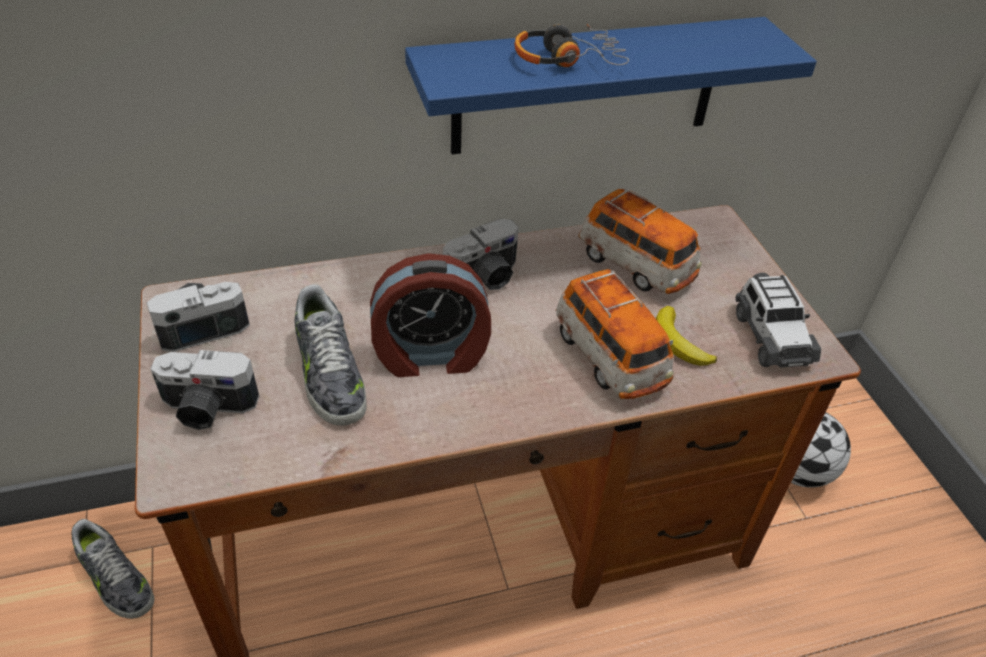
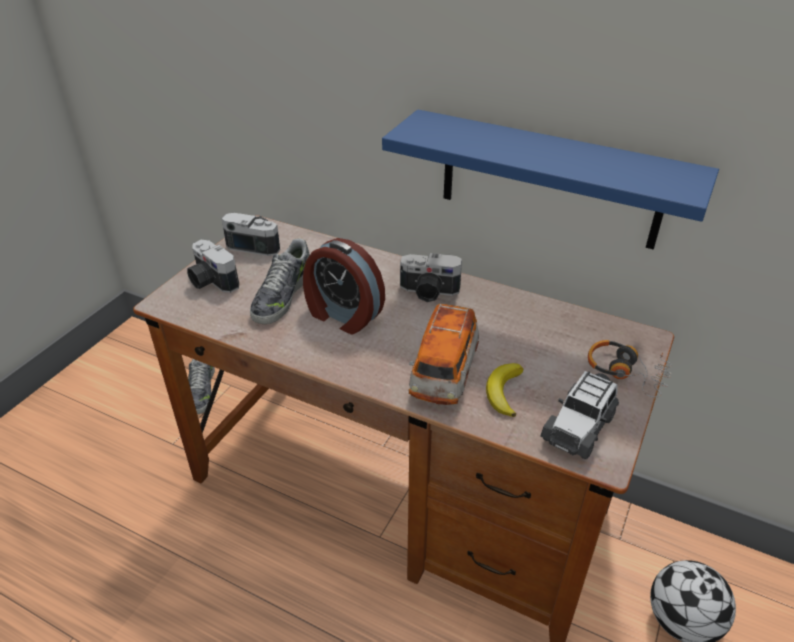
camera: 45 degrees right, 5 degrees down
headphones [514,24,629,67] -> headphones moved to [588,340,671,397]
toy car [578,188,702,294] -> none

